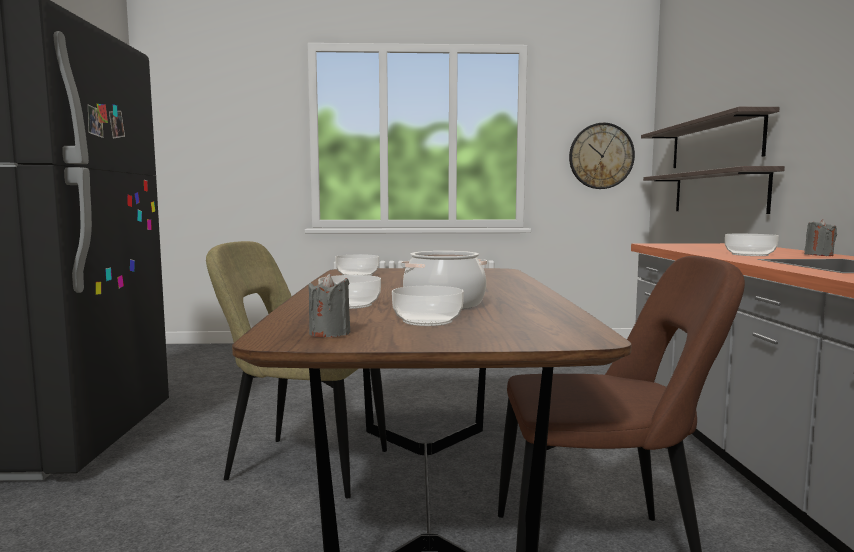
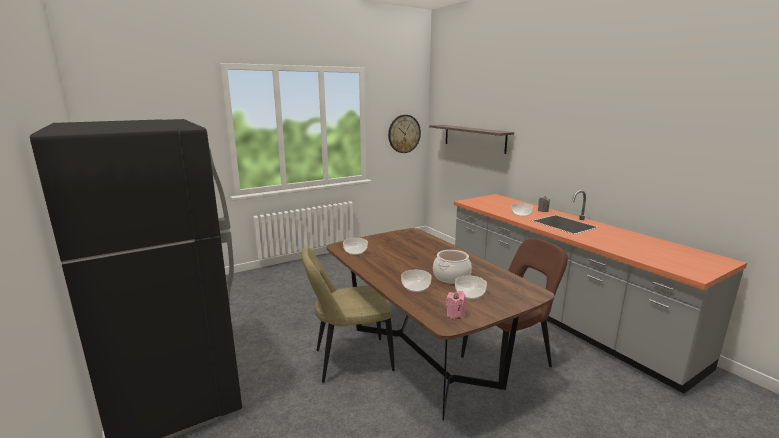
camera: 30 degrees left, 10 degrees up
grey candle [308,274,350,337] -> pink candle [446,291,466,320]
shelf [643,166,785,214] -> none

